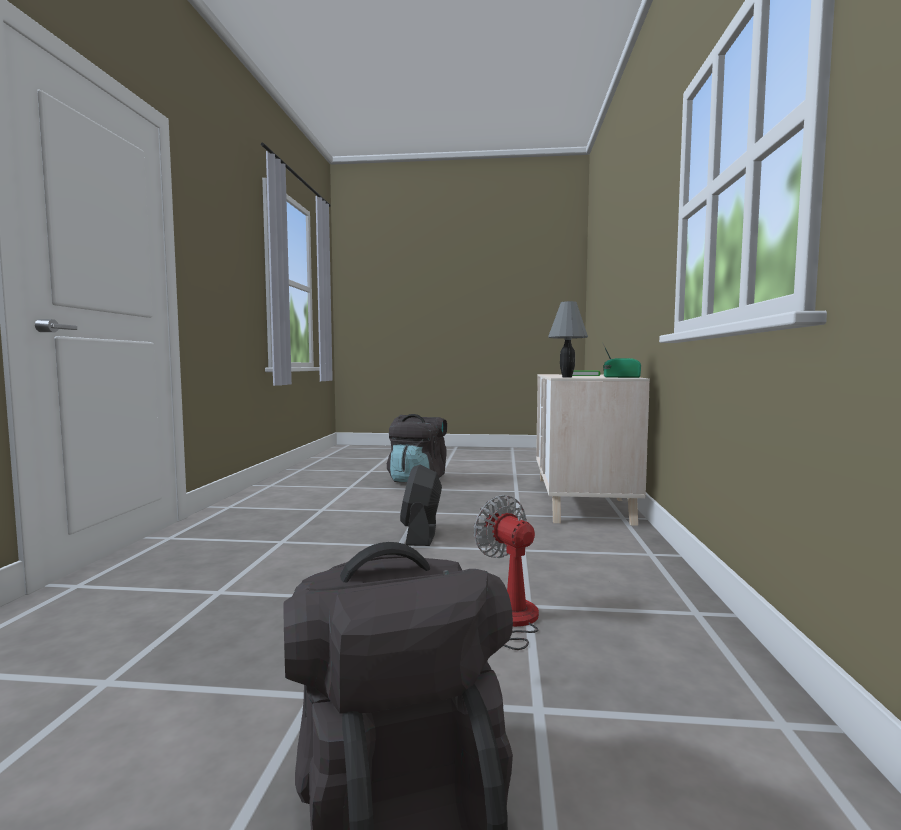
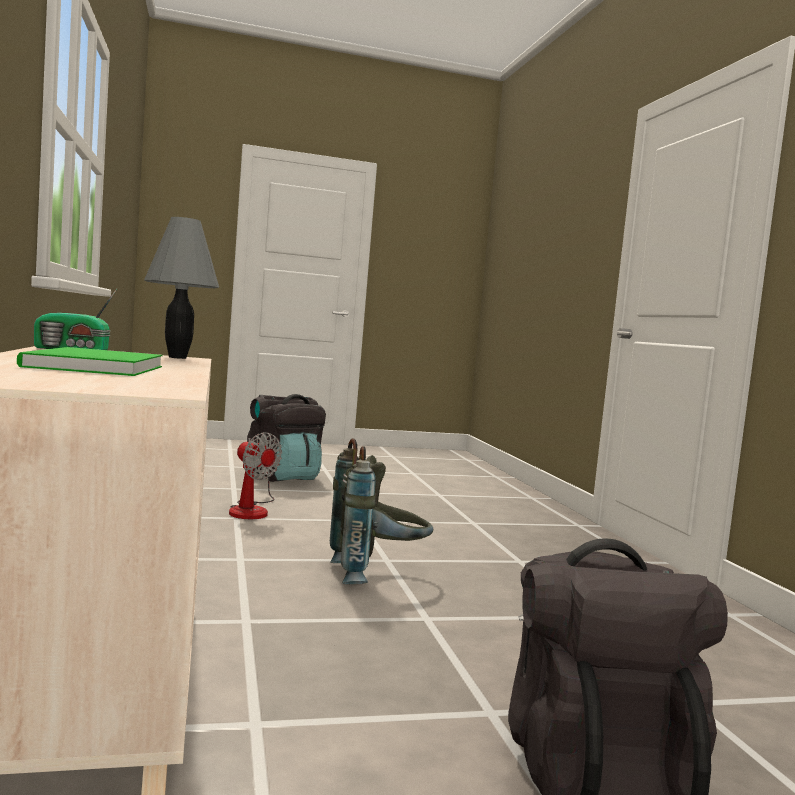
camera: 160 degrees right, 0 degrees up
black fan [400,465,442,546] -> grey backpack [330,438,433,584]

